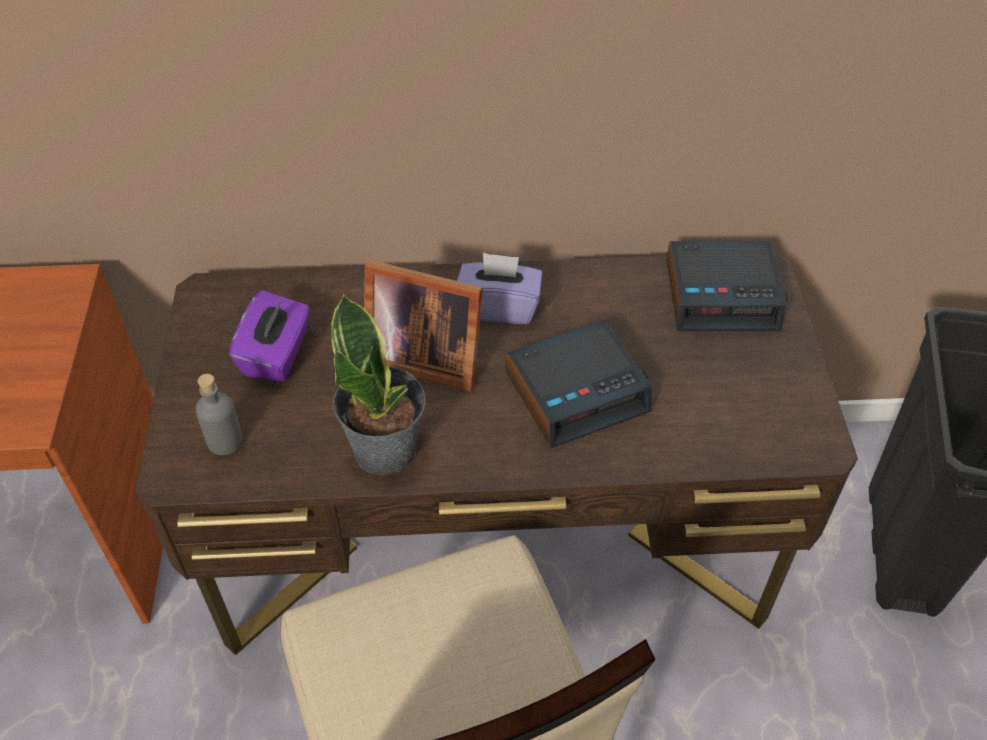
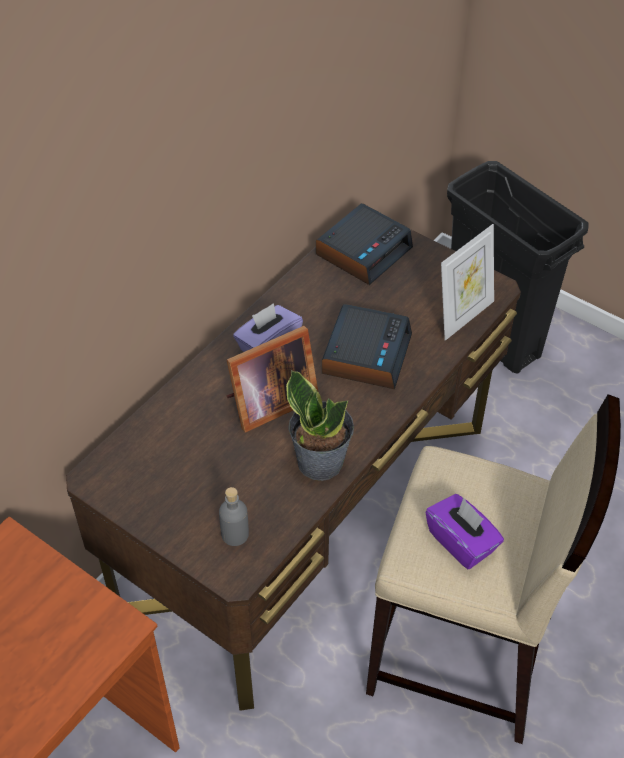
camera: 50 degrees left, 0 degrees up
purple tissue box [229,290,310,382] -> purple tissue box moved to [425,494,504,569]
none -> picture frame [441,224,494,341]

